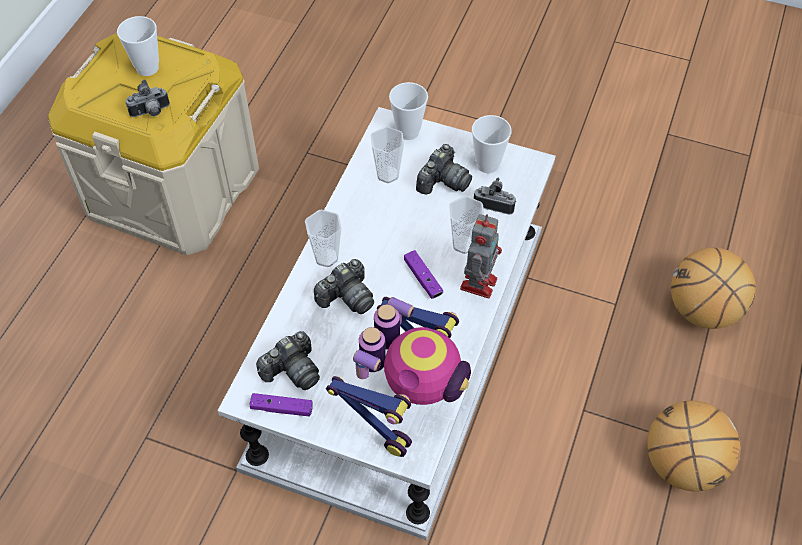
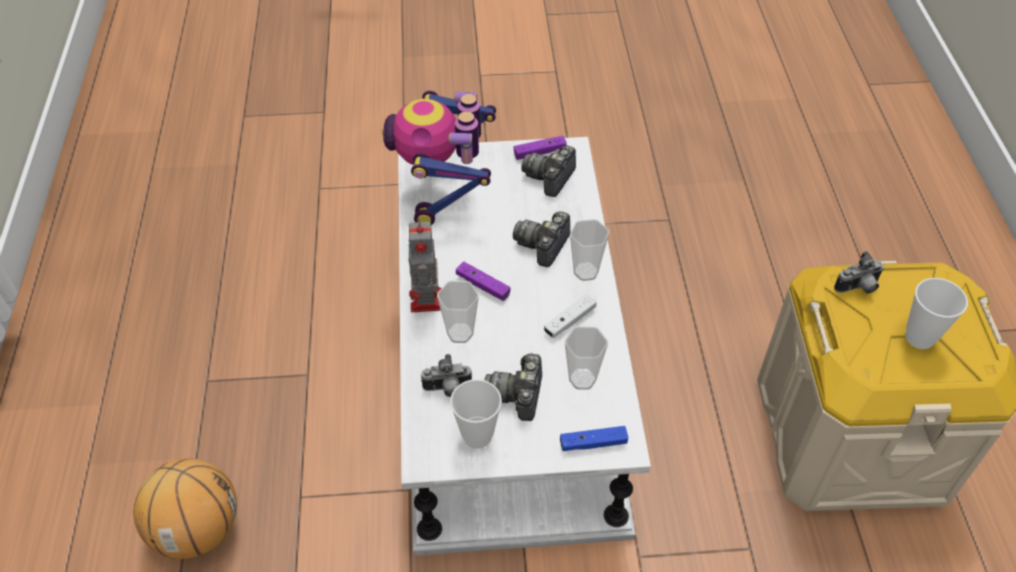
camera: 155 degrees right, 5 degrees down
camera [126,80,170,117] -> camera turned 150 degrees counterclockwise [834,251,884,294]
cup [389,82,428,140] -> blue game controller [560,426,628,451]
basketball [647,400,741,491] -> none
none -> white game controller [544,294,596,338]

